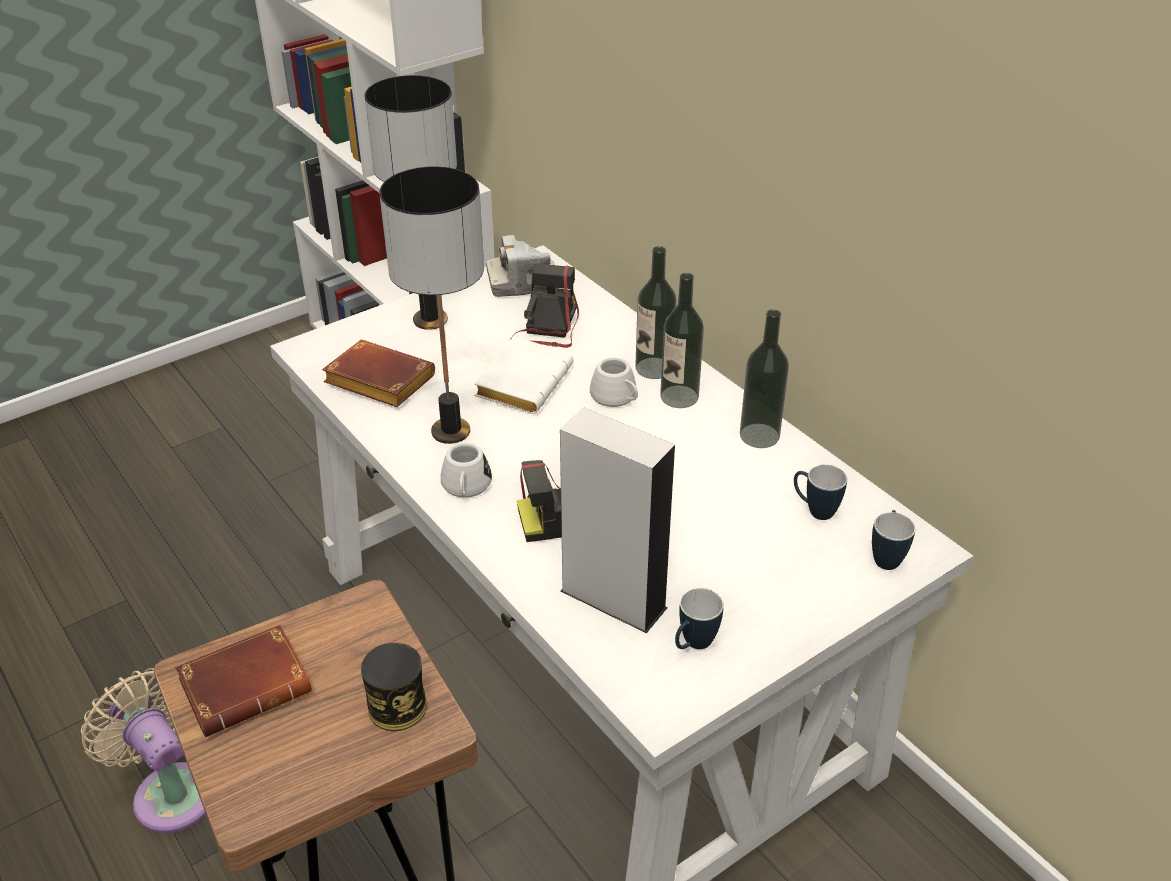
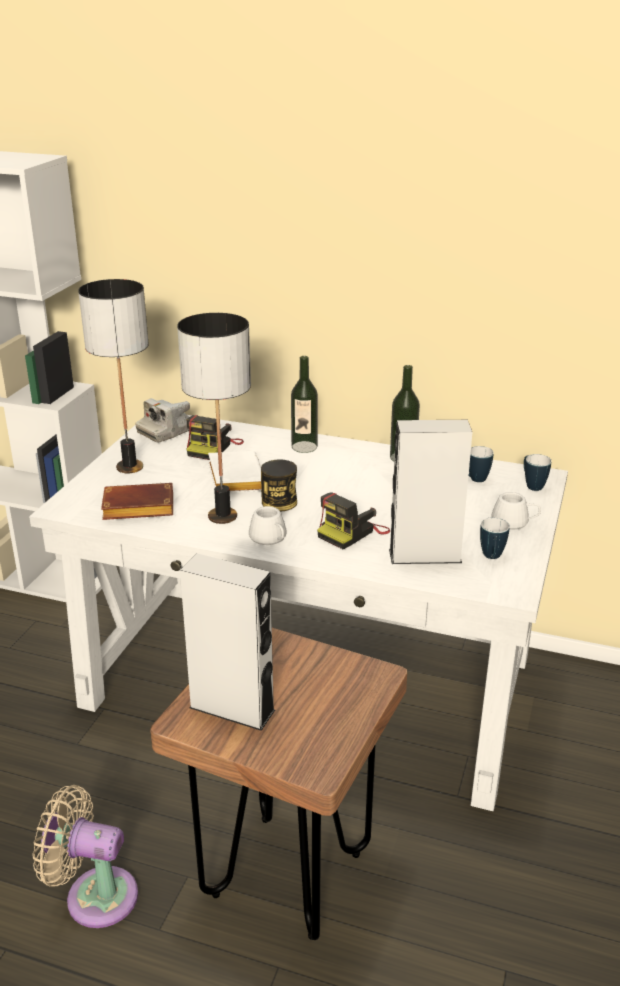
camera: 35 degrees left, 10 degrees down
brown book [175,625,312,737] -> grey speaker [180,553,275,731]
can [361,643,427,731] -> can moved to [261,460,297,511]
camera [510,263,579,348] -> camera turned 135 degrees counterclockwise [186,415,244,460]
white mug [590,357,638,407] -> white mug moved to [491,492,541,530]
bottle [660,273,704,408] -> none

